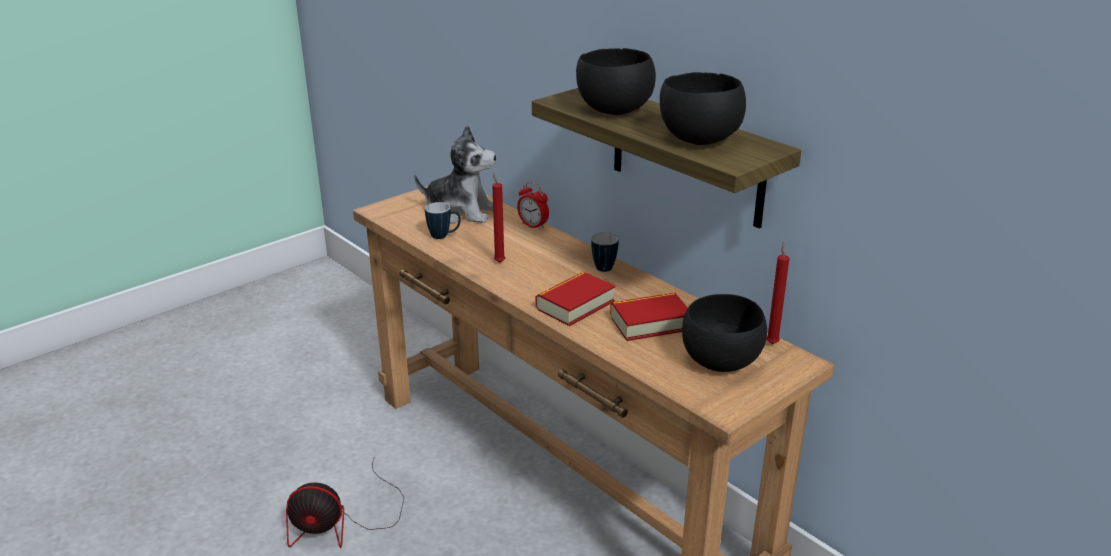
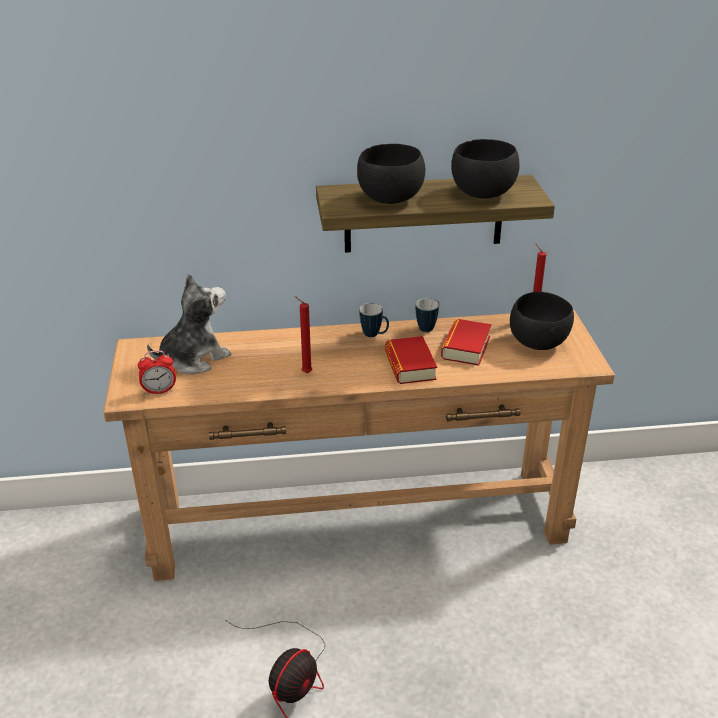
camera: 55 degrees left, 5 degrees up
mug [425,202,461,239] -> mug moved to [416,298,439,332]
alarm clock [517,182,549,230] -> alarm clock moved to [137,350,176,395]

